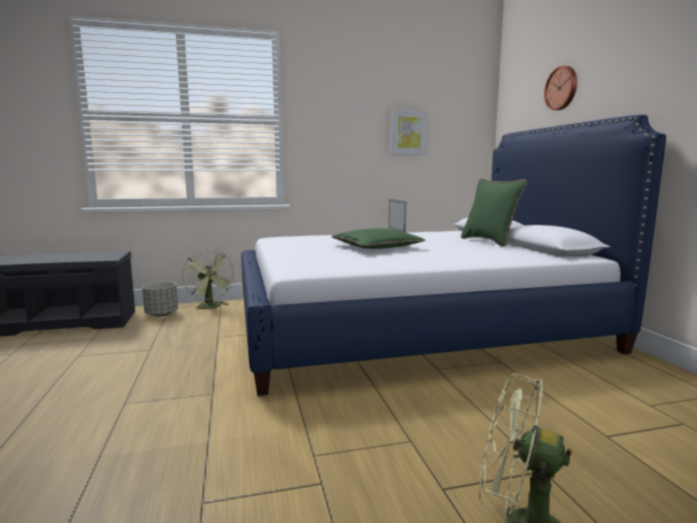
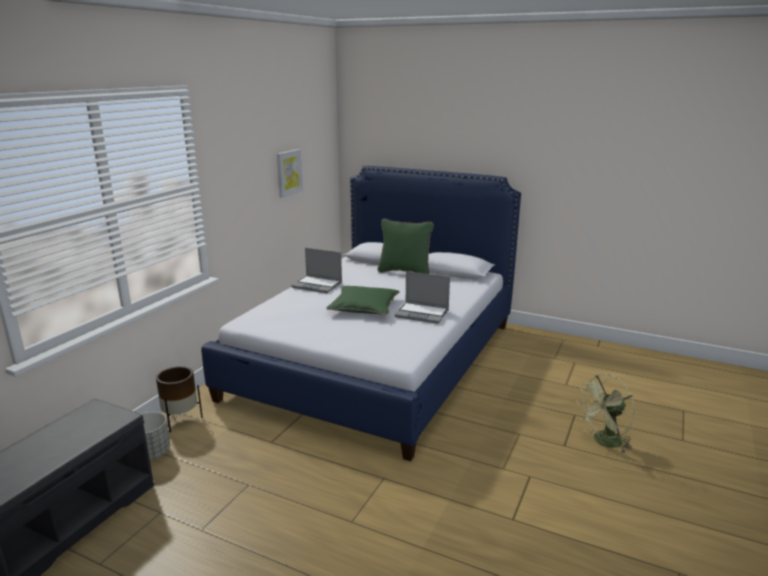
camera: 50 degrees left, 10 degrees up
green fan [182,249,235,311] -> brown planter [156,366,203,433]
wall clock [544,66,577,110] -> none
none -> laptop [394,271,450,324]

